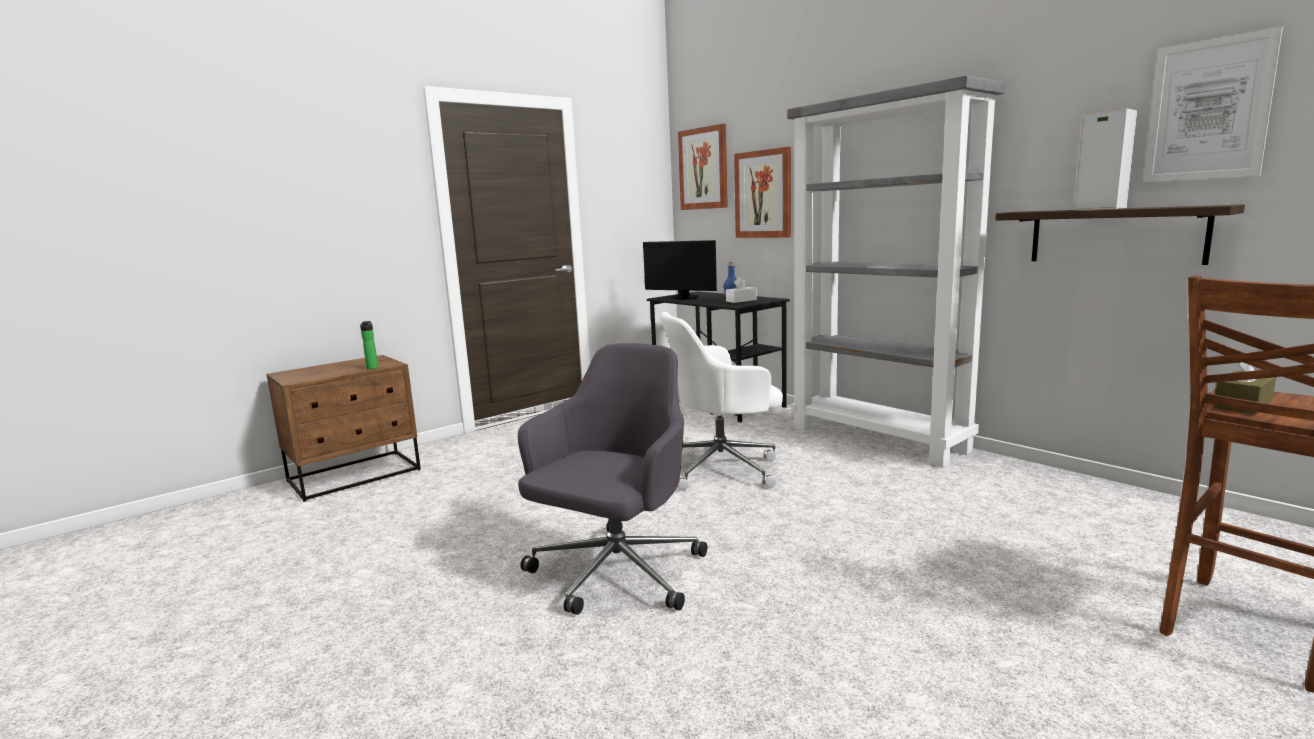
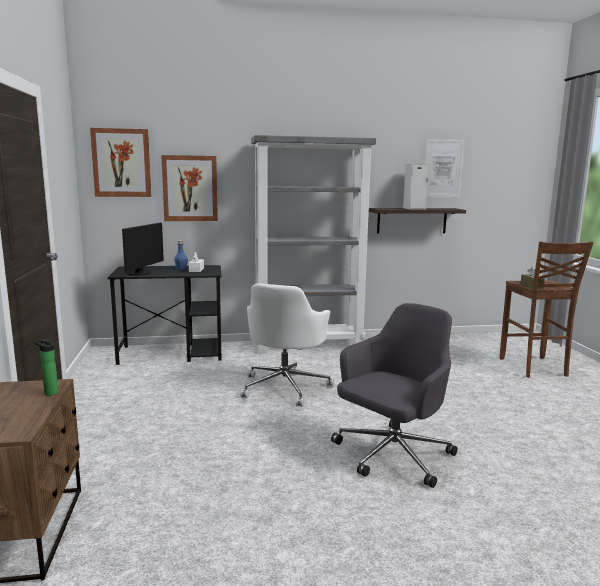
camera: 60 degrees left, 0 degrees up
grey office chair [518,343,707,615] -> grey office chair turned 75 degrees clockwise [331,303,458,488]
monitor [643,240,717,300] -> monitor turned 45 degrees counterclockwise [122,222,164,276]

